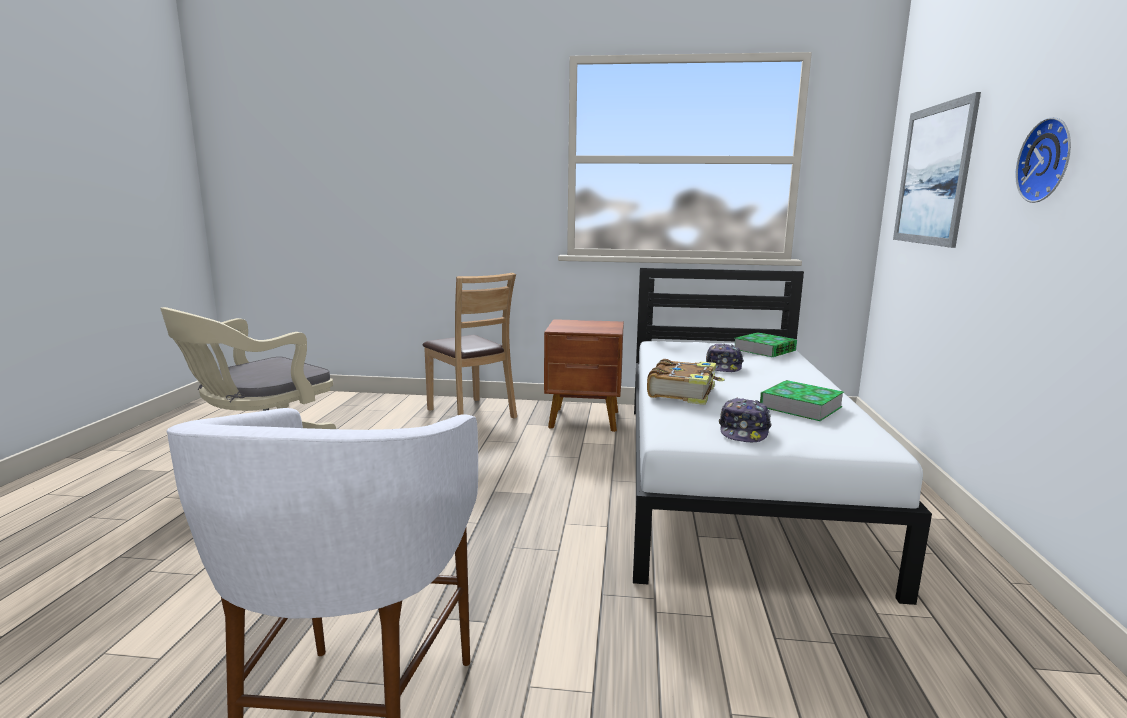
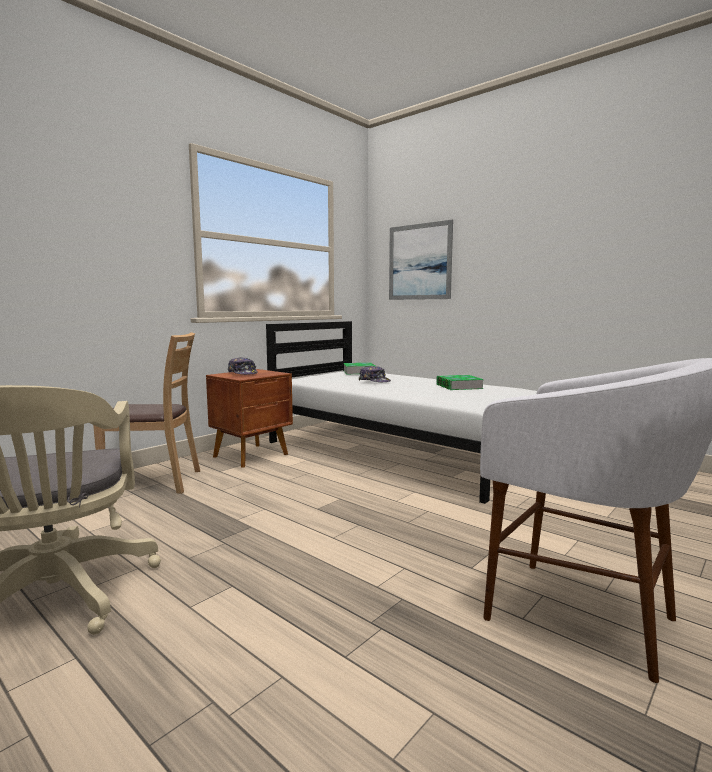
camera: 55 degrees left, 5 degrees down
book [647,359,725,405] -> none
cap [719,397,772,442] -> cap moved to [228,357,258,375]
wall clock [1016,117,1071,203] -> none

